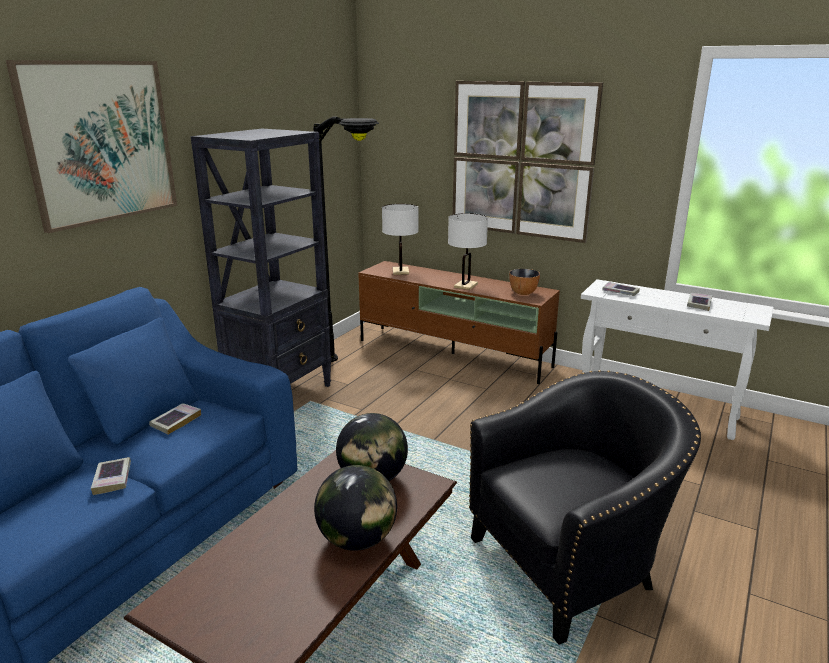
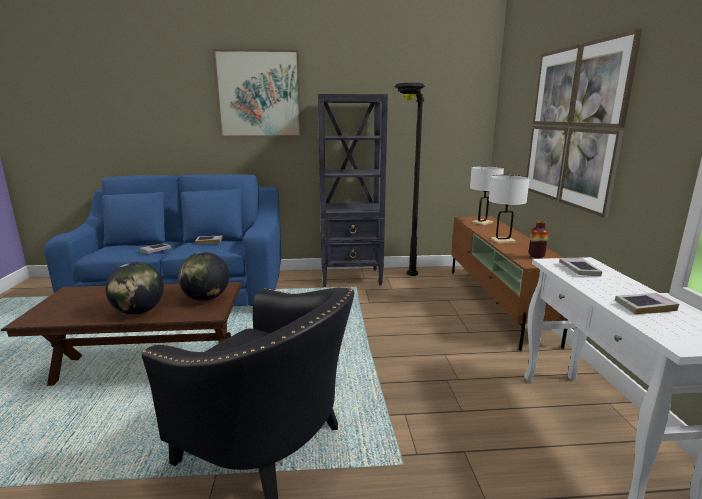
camera: 55 degrees right, 5 degrees down
bowl [509,269,540,295] -> vase [529,221,549,259]

